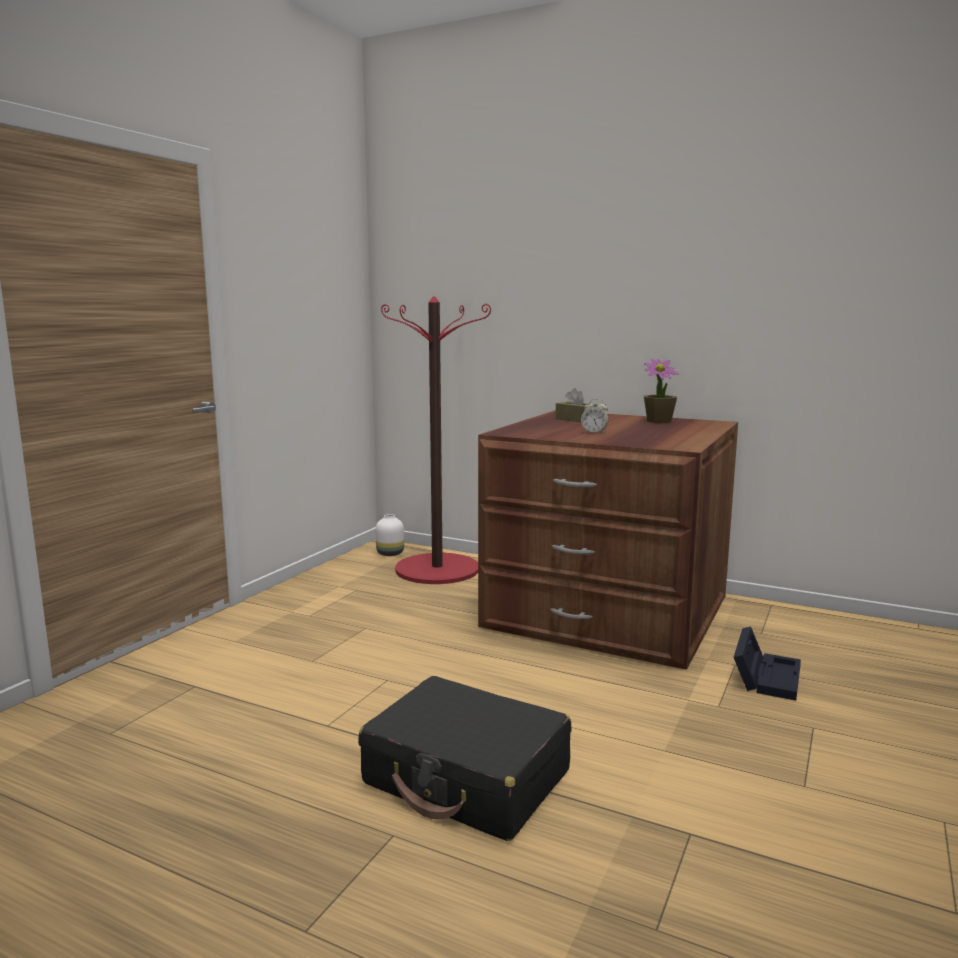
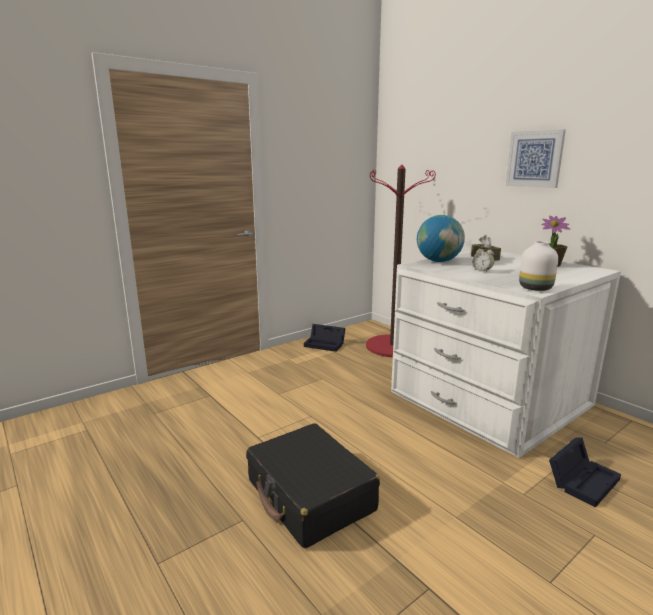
camera: 25 degrees right, 5 degrees up
white vase [375,514,404,556] -> white vase moved to [519,241,558,291]
brown dresser [478,410,738,670] -> white dresser [391,251,621,458]
none -> black storage box [304,324,346,352]
none -> globe [417,215,465,262]
none -> picture [505,129,566,188]

